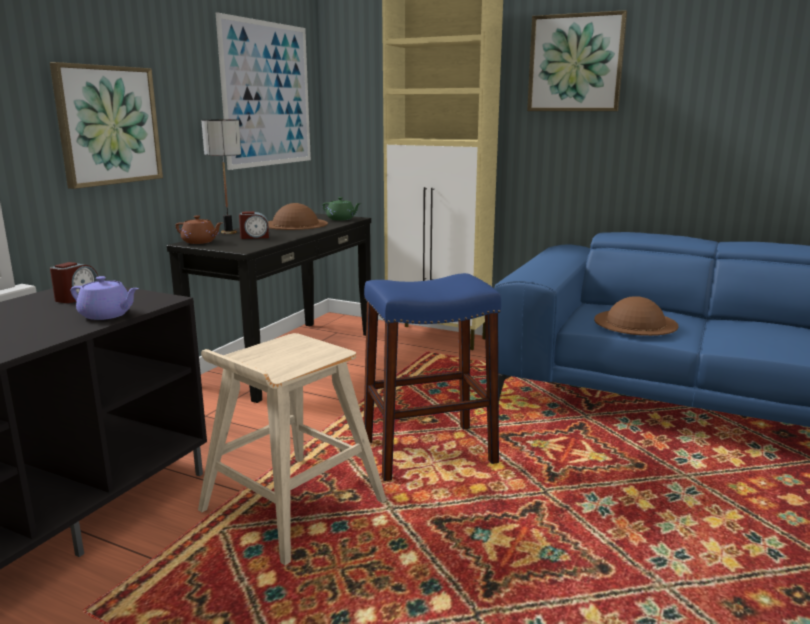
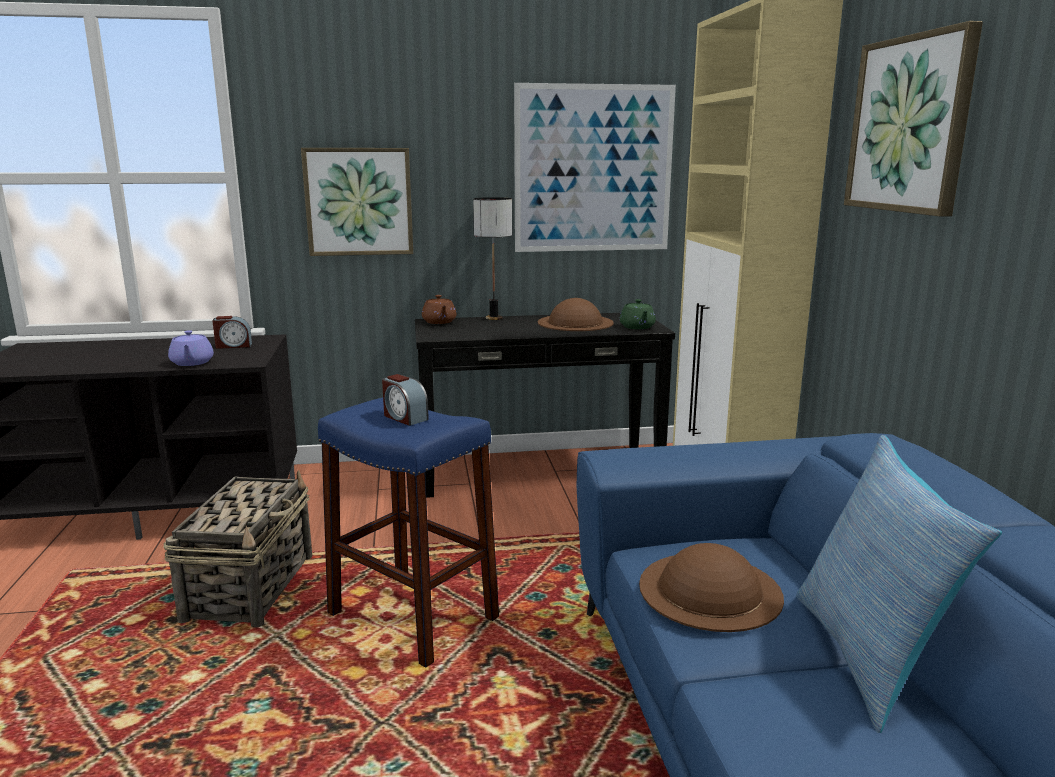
camera: 55 degrees right, 0 degrees up
beige stool [198,333,386,566] -> basket [163,470,312,627]
alarm clock [239,211,269,239] -> alarm clock moved to [382,374,429,426]
none -> pillow [796,435,1002,733]

